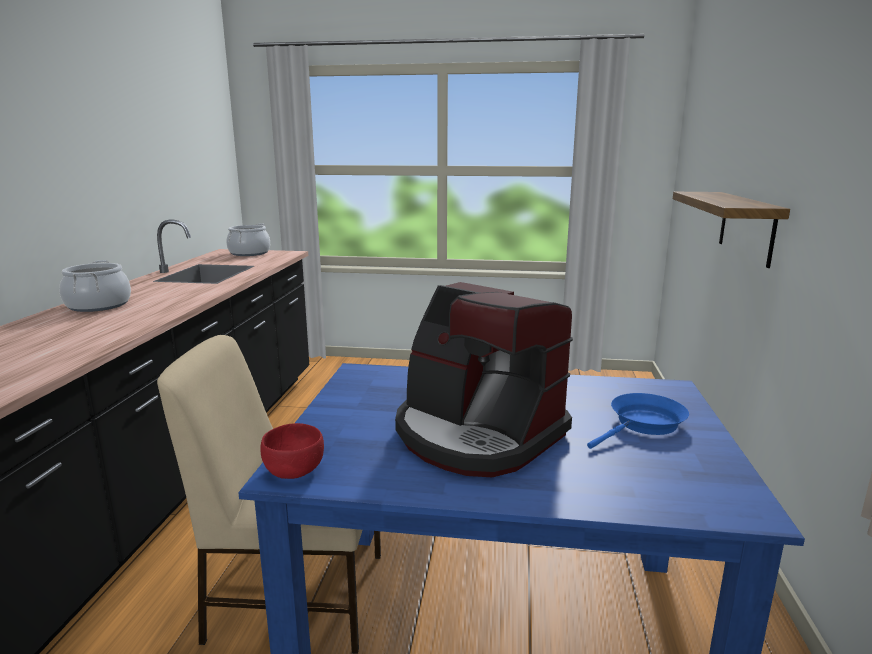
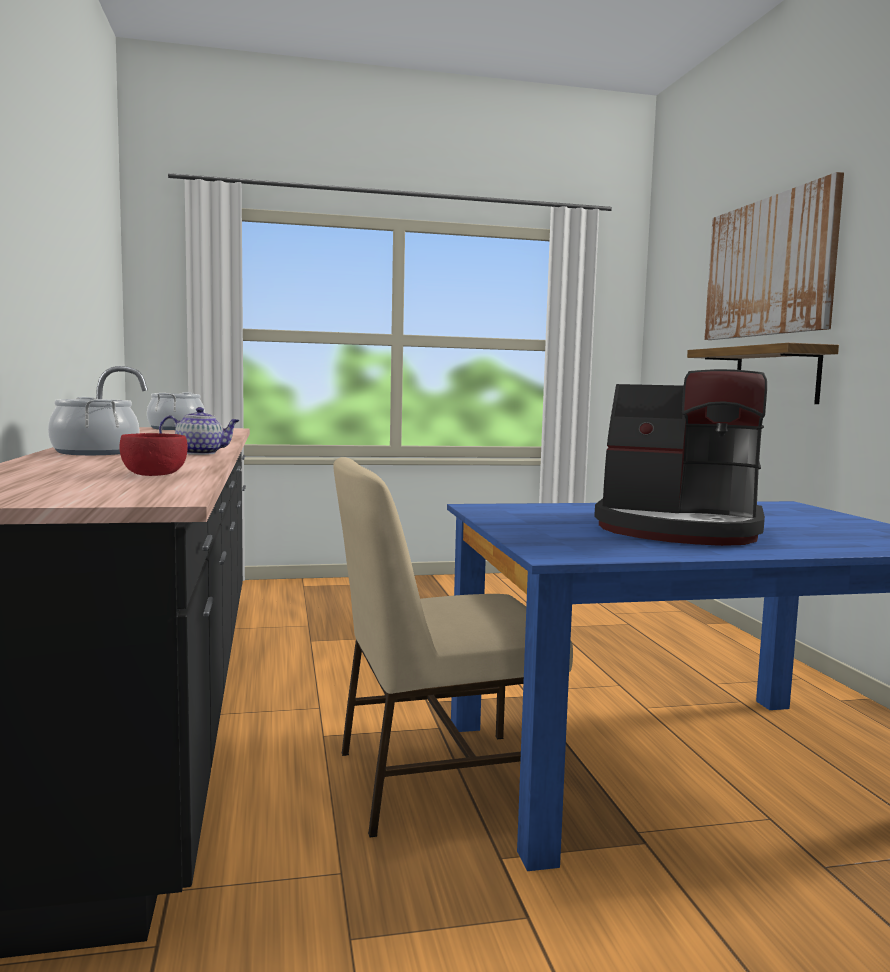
camera: 20 degrees left, 10 degrees down
red bowl [260,423,324,479] -> red bowl moved to [119,433,188,476]
blue frying pan [587,393,689,449] -> none
none -> teapot [159,407,240,455]
none -> picture [704,172,844,340]

